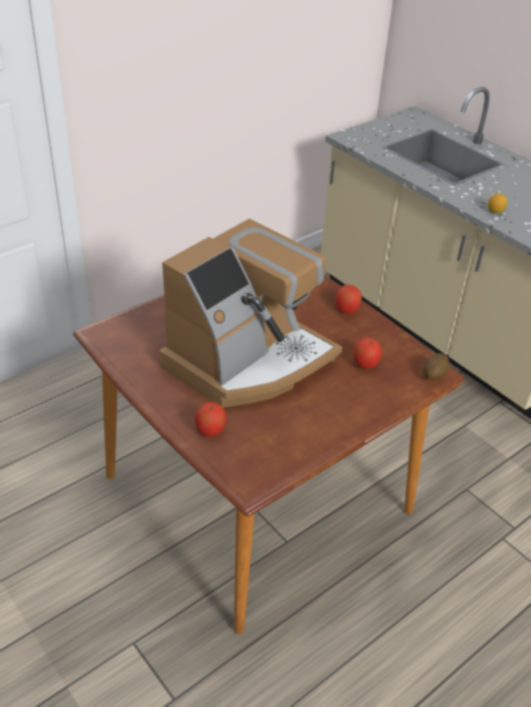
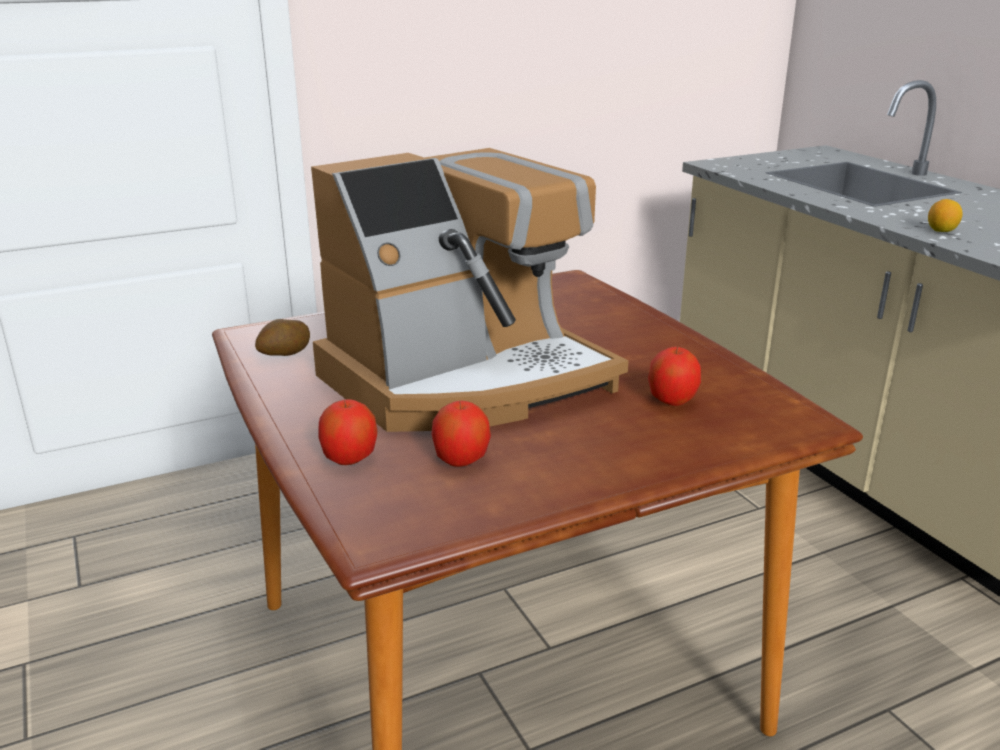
camera: 15 degrees right, 15 degrees down
apple [335,285,362,314] -> apple moved to [431,401,491,467]
potato [423,353,449,380] -> potato moved to [255,319,310,356]

